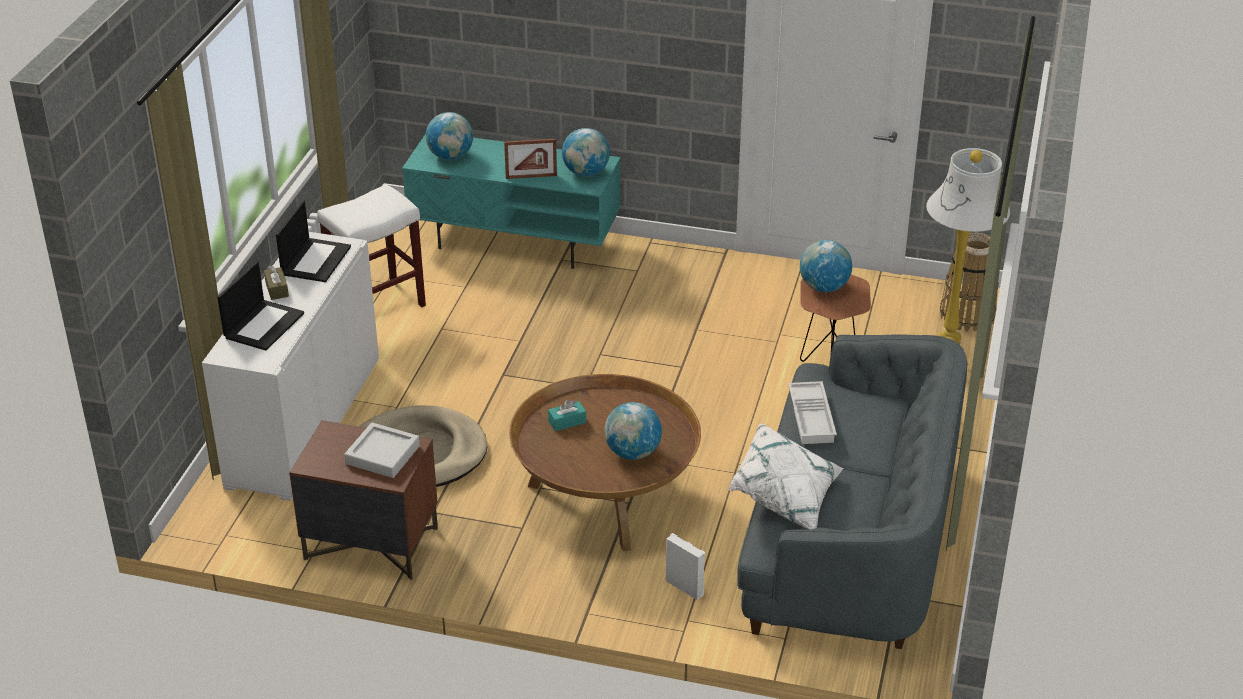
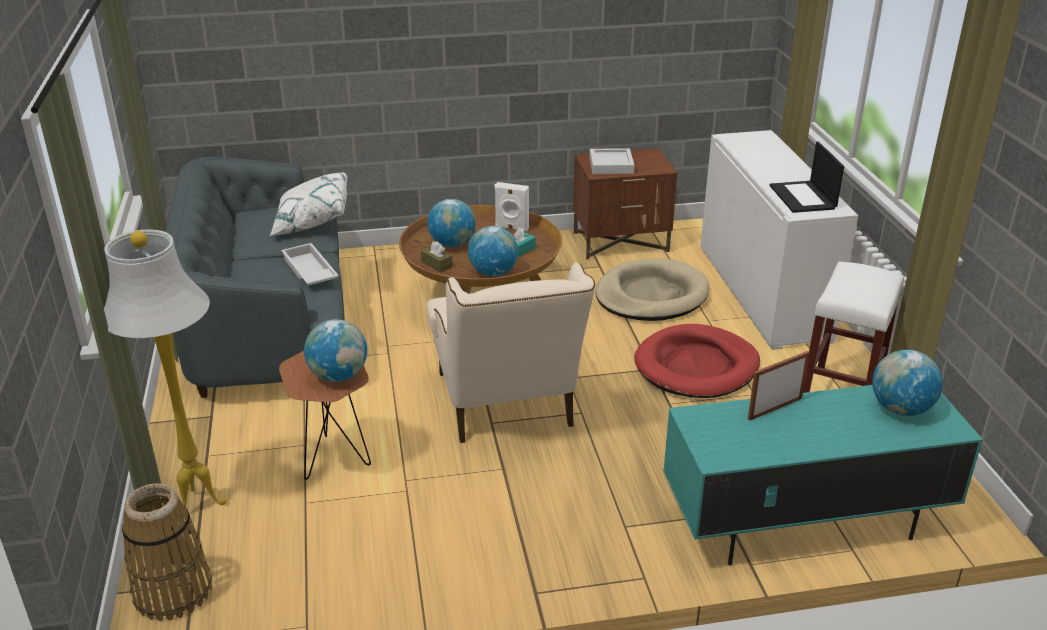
camera: 155 degrees right, 5 degrees down
laptop [217,261,304,351] -> none
brown tissue box [264,266,289,300] -> brown tissue box moved to [421,241,453,273]
globe [562,128,610,176] -> globe moved to [468,226,518,277]
white speaker [666,533,705,600] -> white speaker moved to [495,182,529,231]
none -> beige armchair [427,263,595,443]
none -> red dog bed [634,324,760,398]

